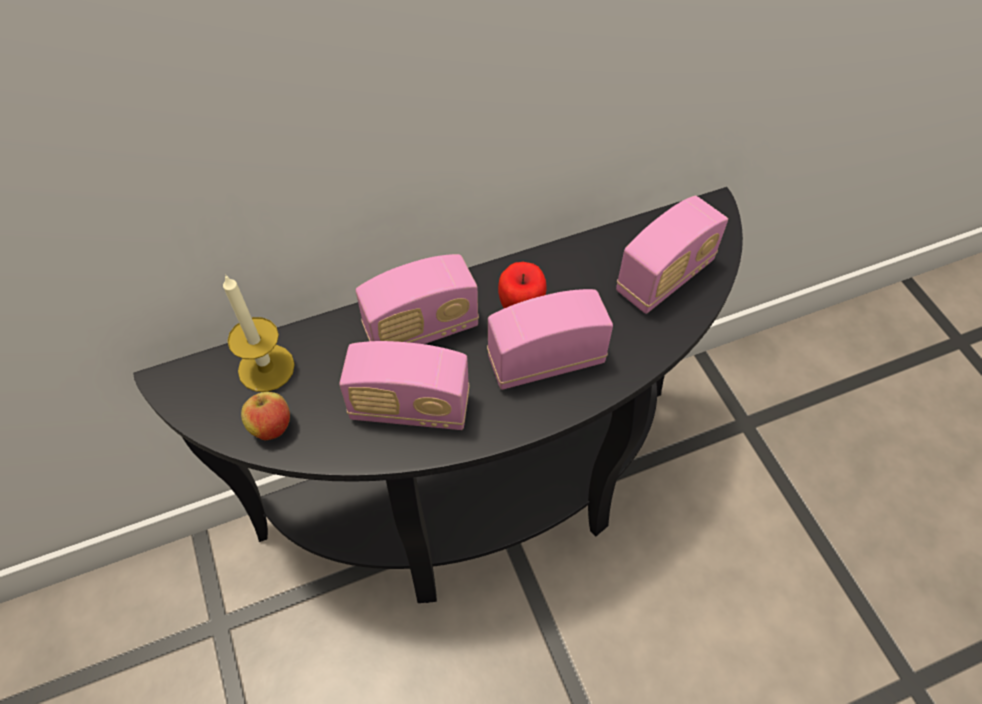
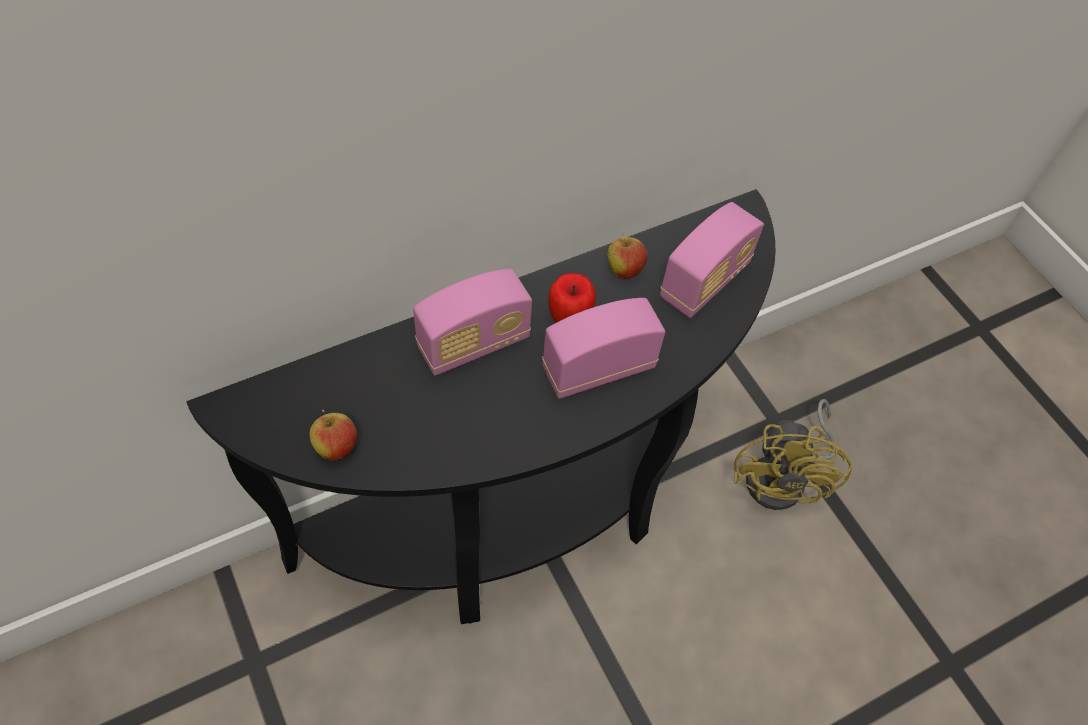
camera: 10 degrees left, 0 degrees up
candle [223,274,295,392] -> none
radio [339,341,470,430] -> none
none -> apple [607,232,648,279]
none -> yellow fan [734,399,852,510]

